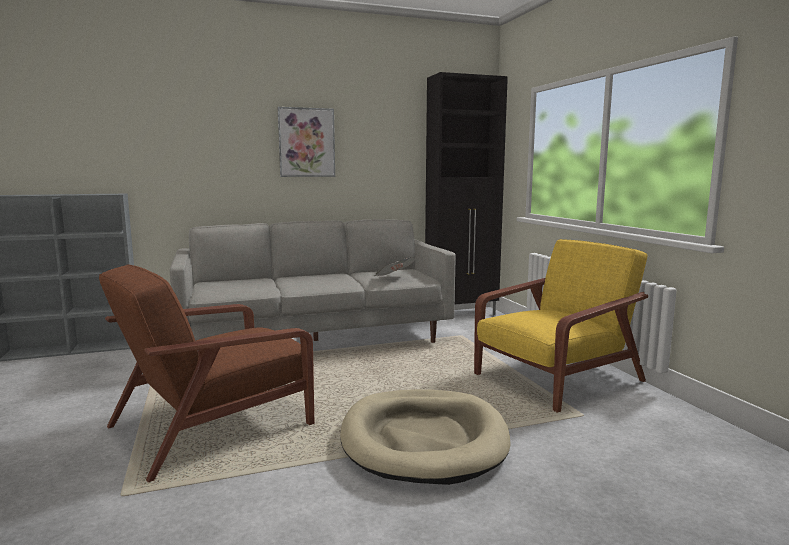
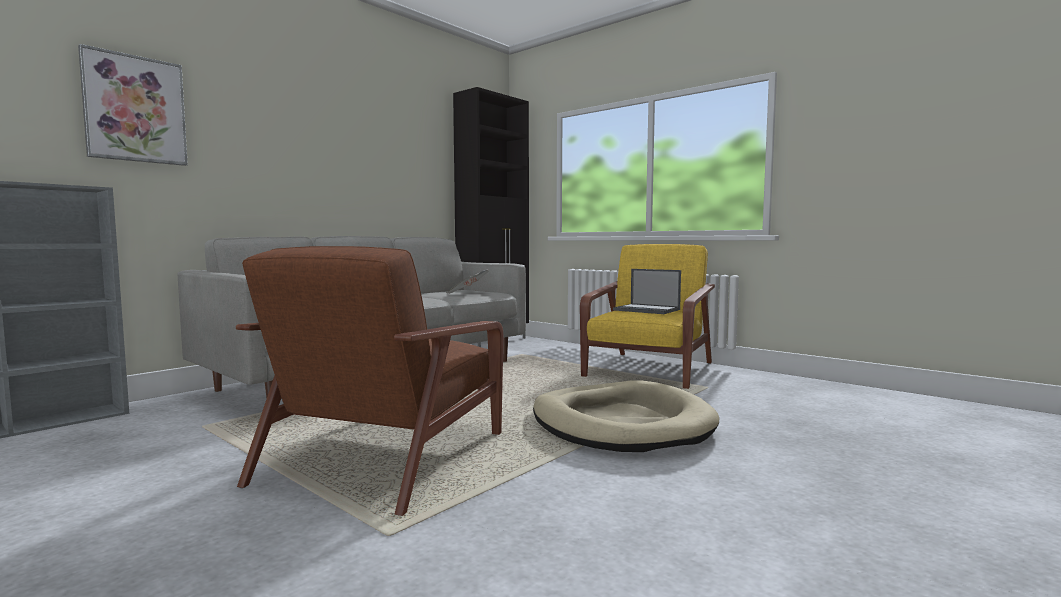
camera: 30 degrees left, 5 degrees down
picture [278,107,335,177] -> picture moved to [78,44,188,166]
none -> laptop [613,269,681,314]

